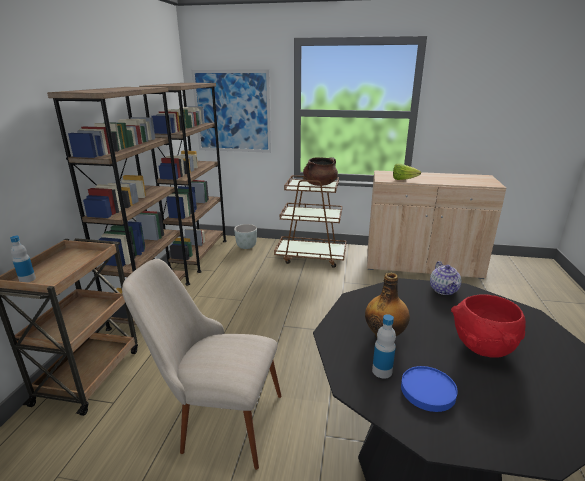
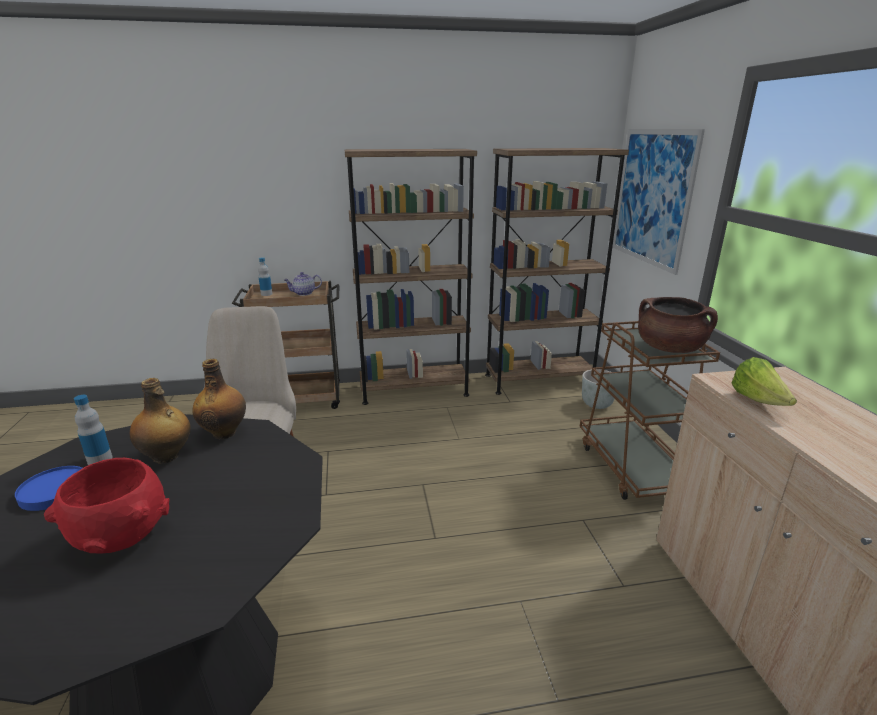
camera: 70 degrees right, 0 degrees up
teapot [430,261,461,295] -> teapot moved to [284,272,322,296]
none -> bottle [192,359,246,439]

